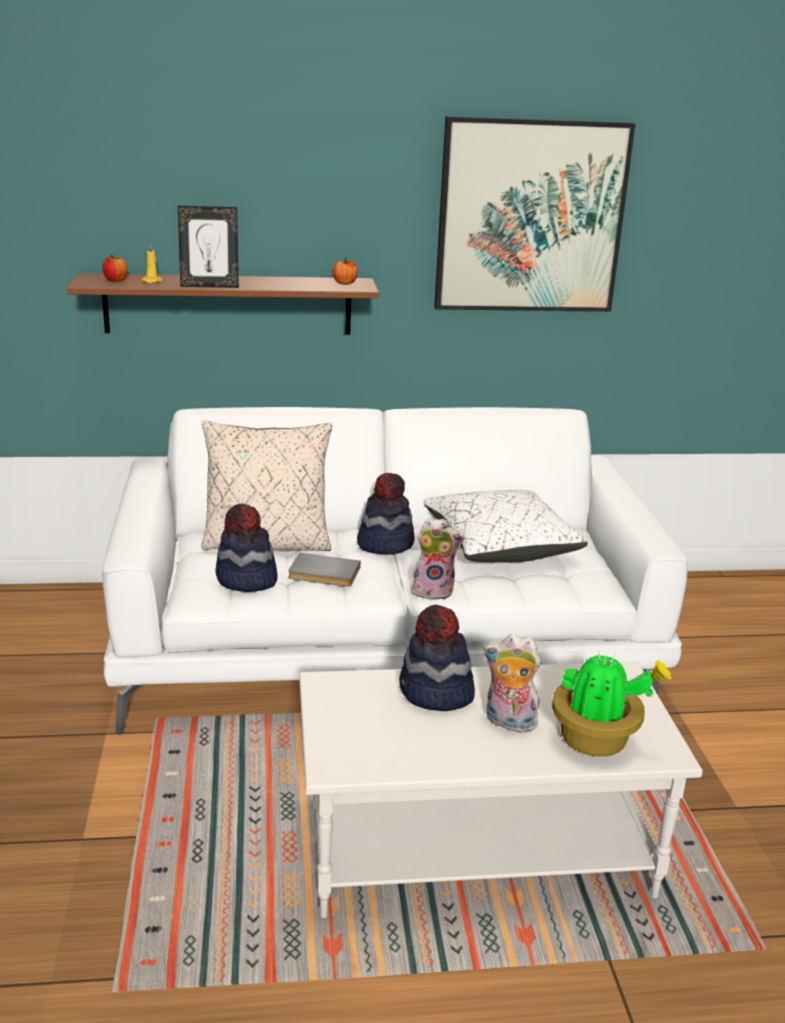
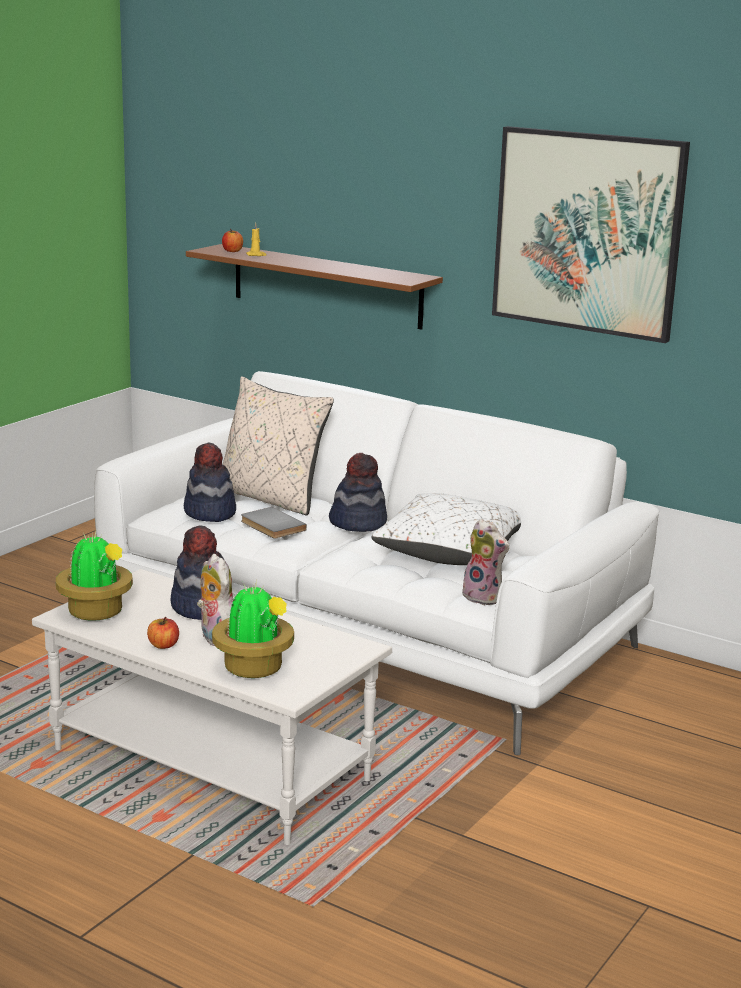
camera: 40 degrees right, 5 degrees down
picture frame [178,206,239,288] -> none
apple [333,258,358,285] -> apple moved to [147,617,179,649]
plush toy [412,518,465,600] -> plush toy moved to [462,519,509,605]
none -> potted plant [56,531,133,621]

